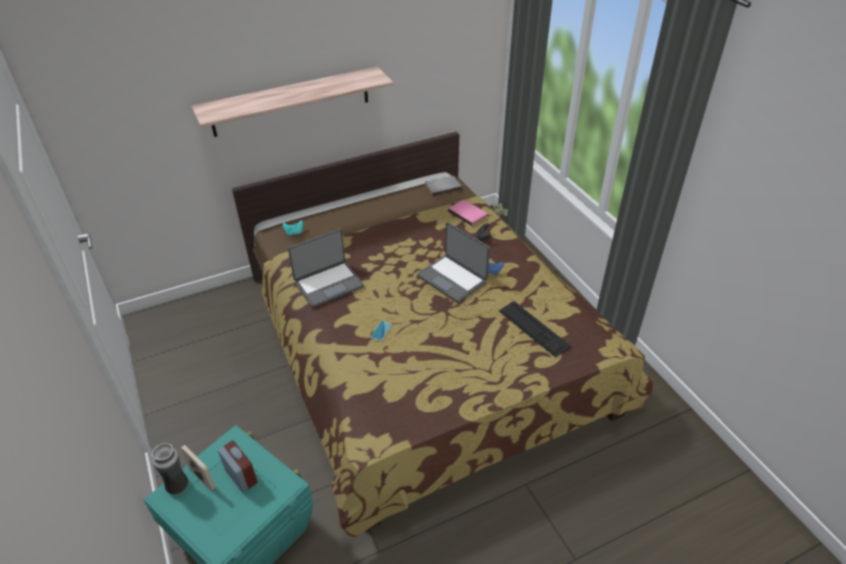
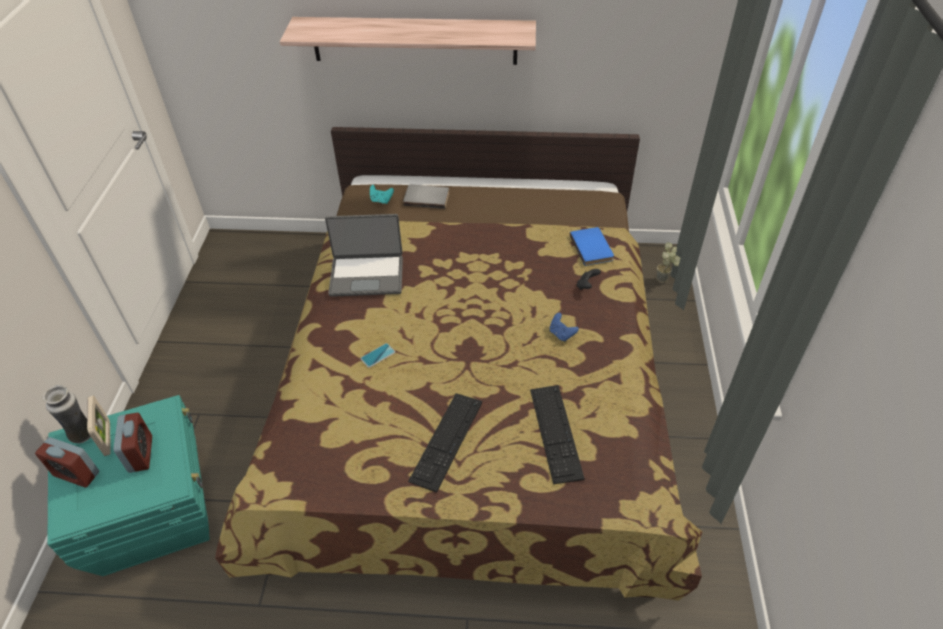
camera: 30 degrees right, 5 degrees up
laptop [417,222,490,303] -> none
grey book [425,176,462,196] -> grey book moved to [403,185,449,209]
pink book [448,200,487,226] -> blue book [570,227,614,266]
none -> alarm clock [35,437,99,487]
none -> keyboard [408,393,482,493]

